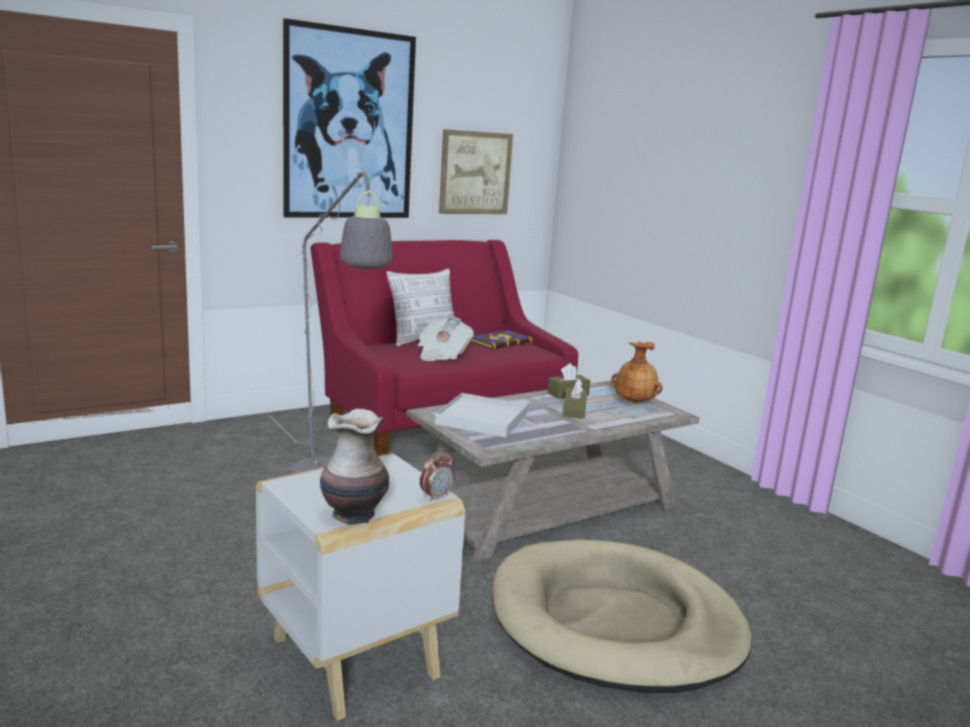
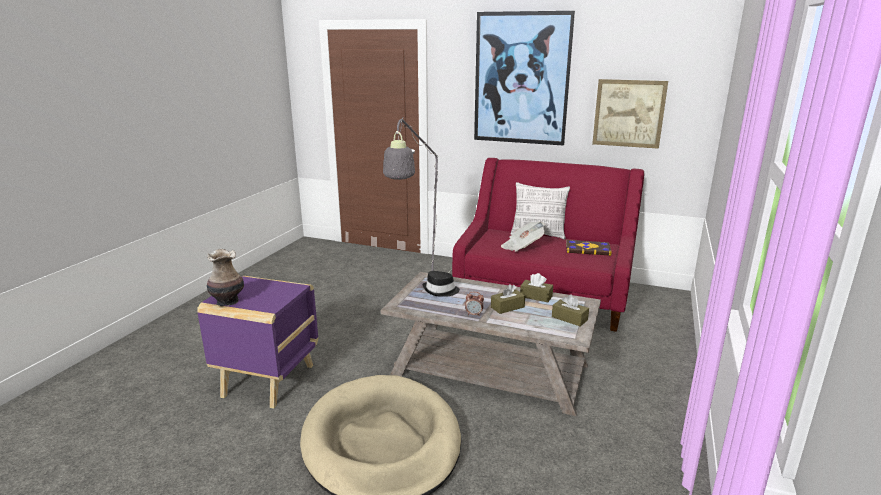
camera: 55 degrees right, 5 degrees up
white side table [256,453,465,721] -> purple side table [197,276,318,409]
alarm clock [420,450,454,501] -> alarm clock moved to [465,292,484,315]
white tray [435,393,528,438] -> black hat [423,271,460,297]
brown vase [611,342,663,403] -> brown tissue box [552,295,589,326]

